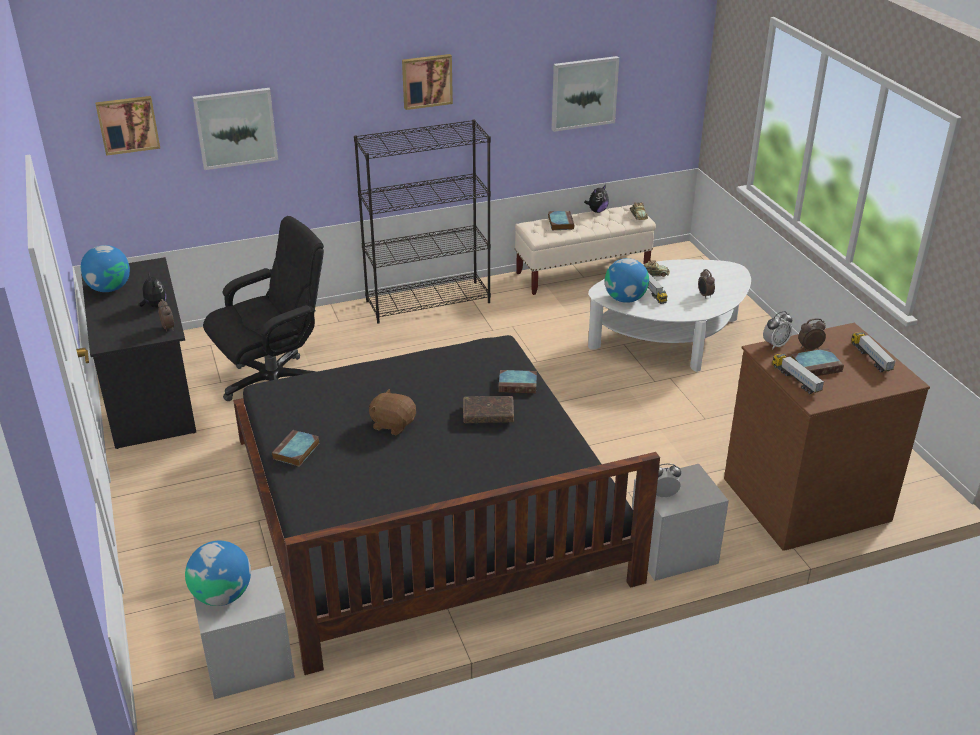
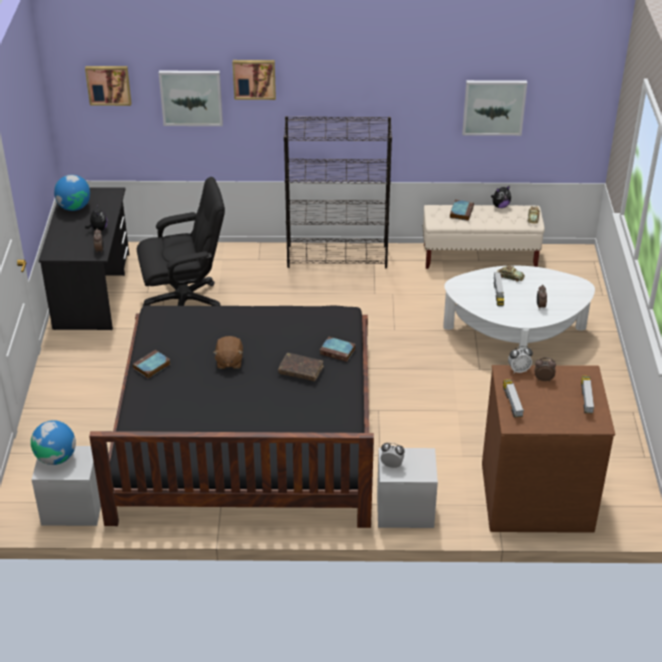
camera: 20 degrees right, 5 degrees up
brown plush toy [369,389,416,435] -> brown plush toy turned 135 degrees counterclockwise [213,336,243,369]
picture [402,54,453,110] -> picture moved to [232,60,276,100]
globe [605,258,649,303] -> none
book [791,348,844,376] -> none

